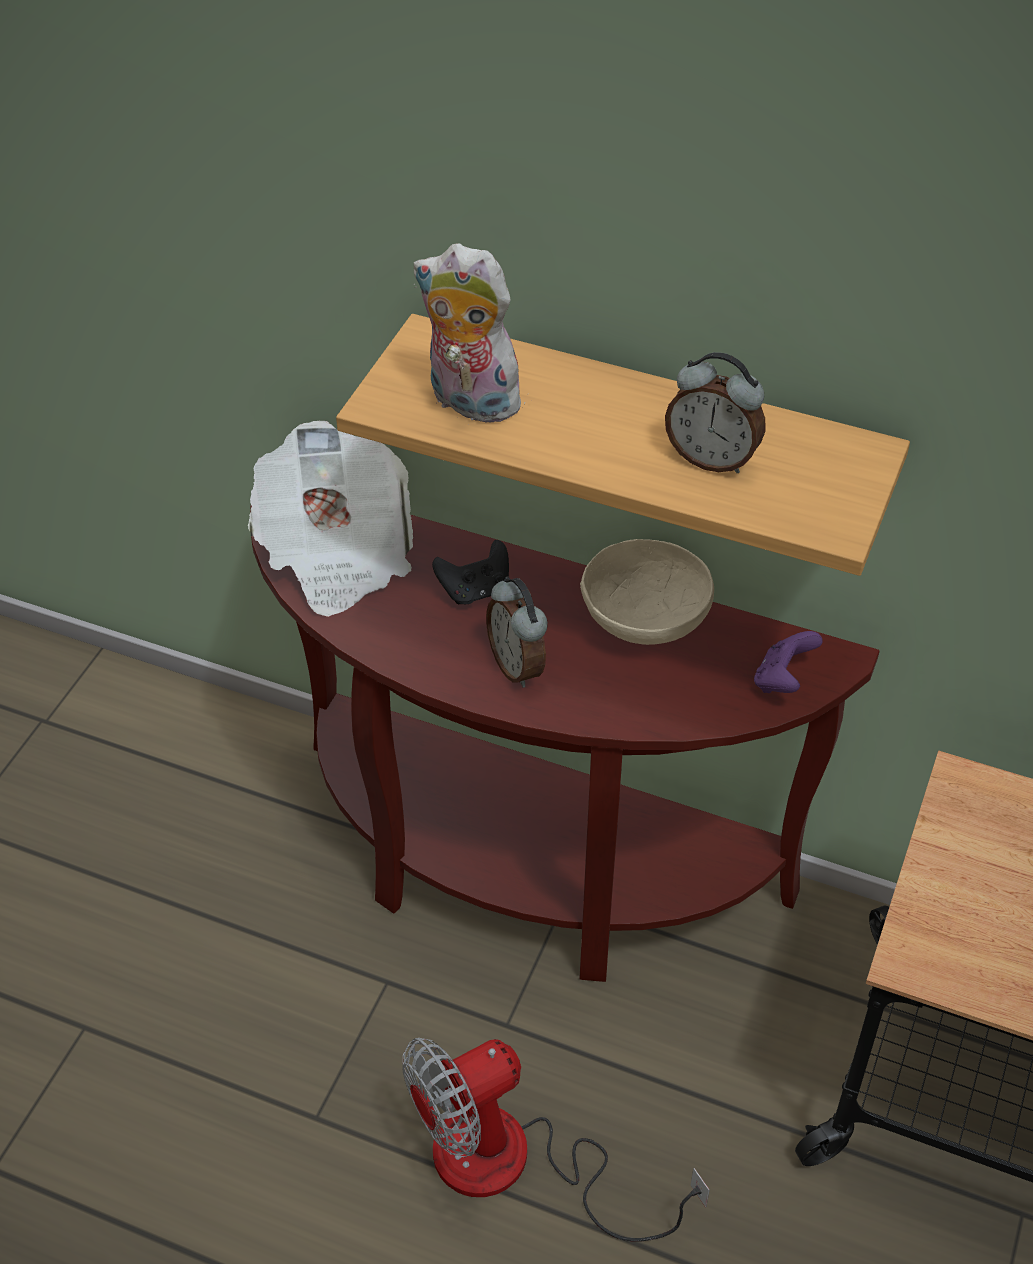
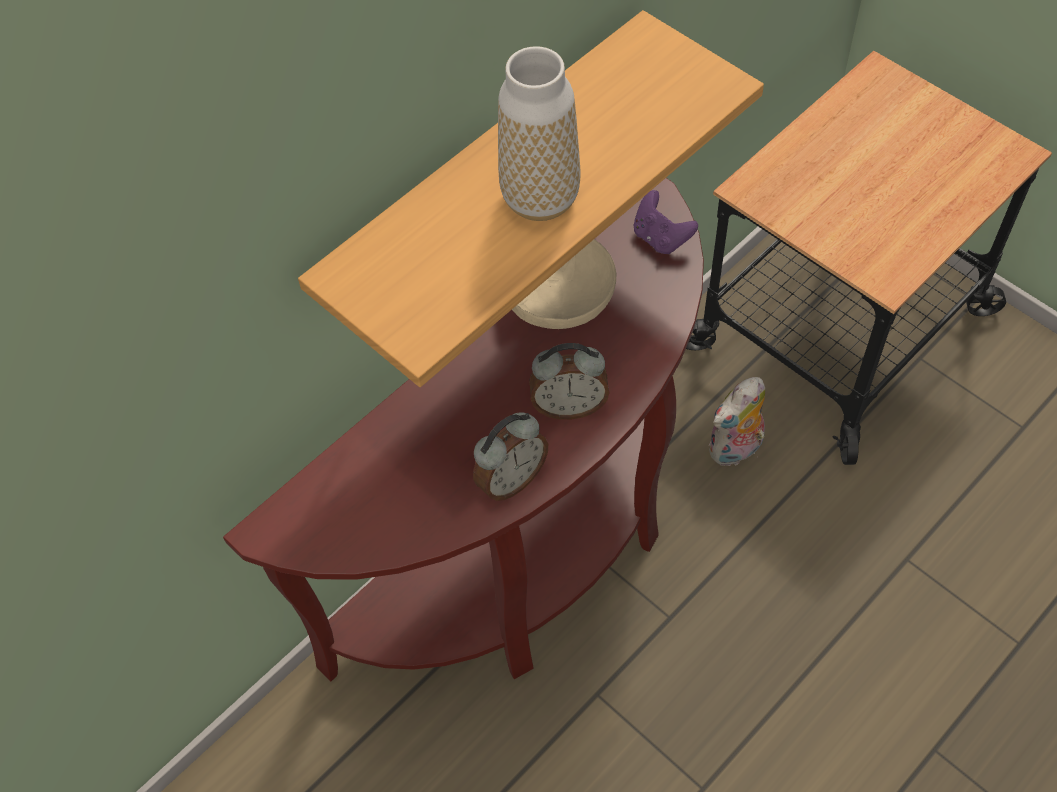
camera: 65 degrees left, 10 degrees up
newspaper [247,421,413,617] -> none
fan [402,1038,710,1242] -> none
plush toy [414,243,525,423] -> plush toy moved to [709,377,766,466]
black game controller [432,540,509,604] -> none
alarm clock [665,352,765,473] -> alarm clock moved to [473,412,548,501]
none -> vase [498,46,581,221]

